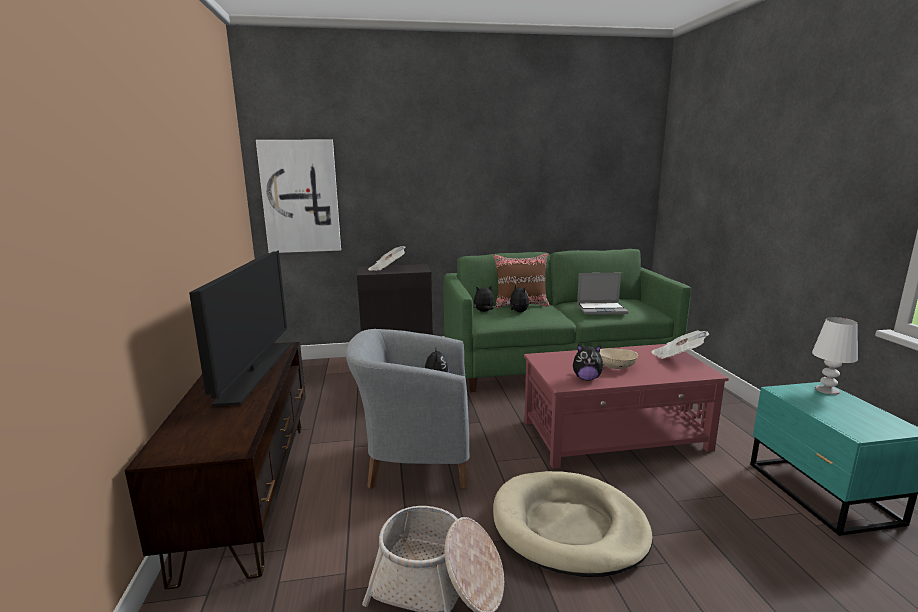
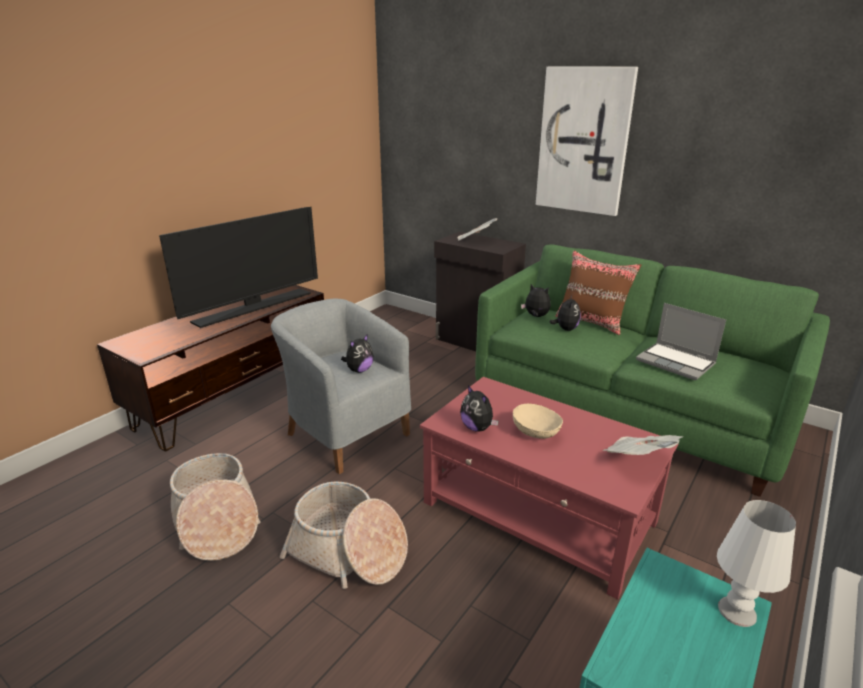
camera: 45 degrees right, 10 degrees up
picture [256,140,341,253] -> picture moved to [536,67,638,216]
beige dog bed [493,471,653,577] -> basket [280,482,408,589]

